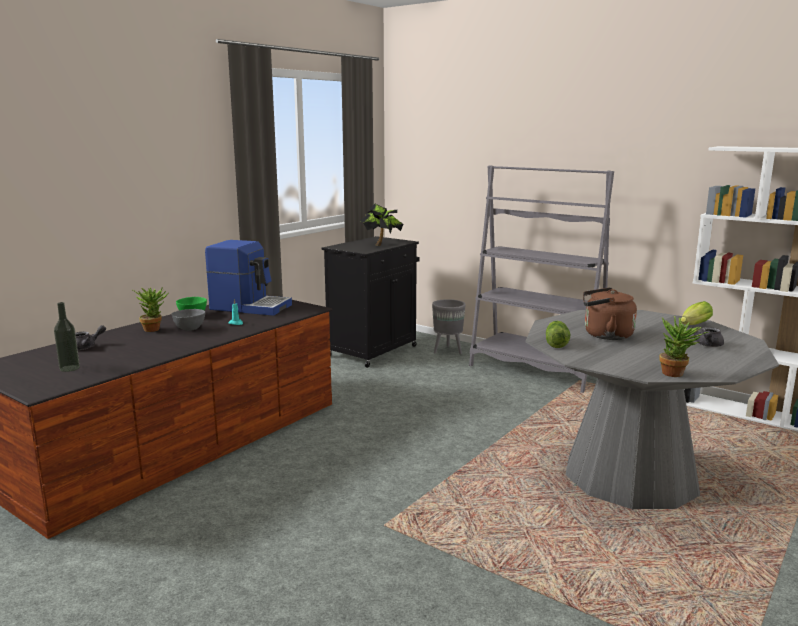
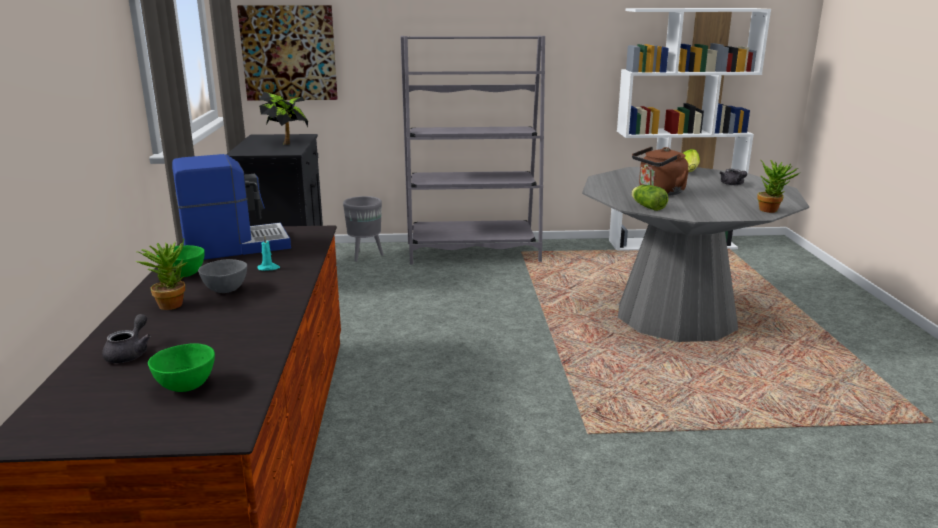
camera: 40 degrees left, 5 degrees up
bottle [54,302,80,372] -> green bowl [148,343,215,392]
none -> picture [237,5,338,101]

